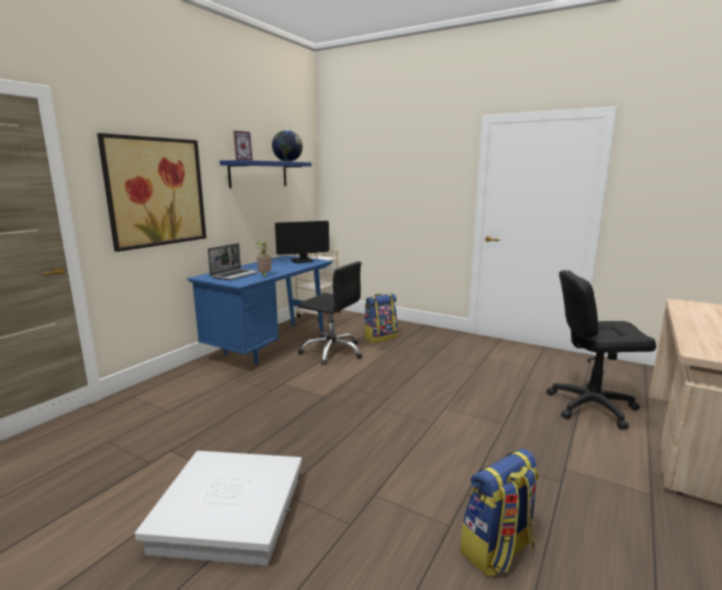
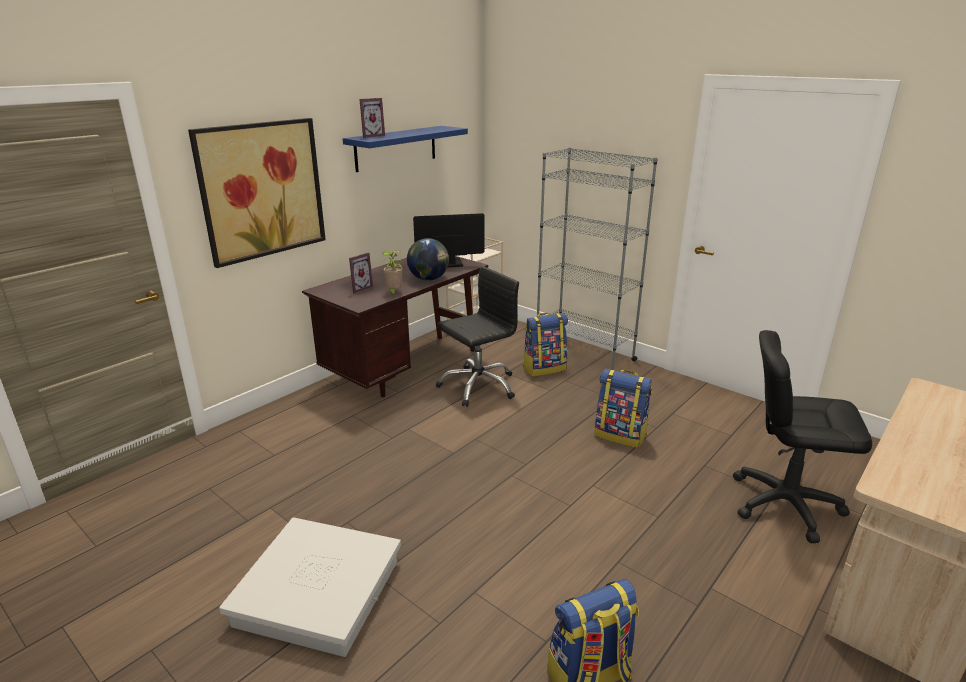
camera: 10 degrees right, 10 degrees up
blue desk [187,255,333,364] -> brown desk [302,256,488,397]
laptop [208,243,260,280] -> picture frame [349,253,373,293]
globe [272,130,303,162] -> globe moved to [407,238,449,281]
black office chair [298,261,362,365] -> black office chair turned 75 degrees counterclockwise [436,266,519,407]
none -> grey bookcase [537,147,658,370]
none -> backpack [594,369,652,448]

